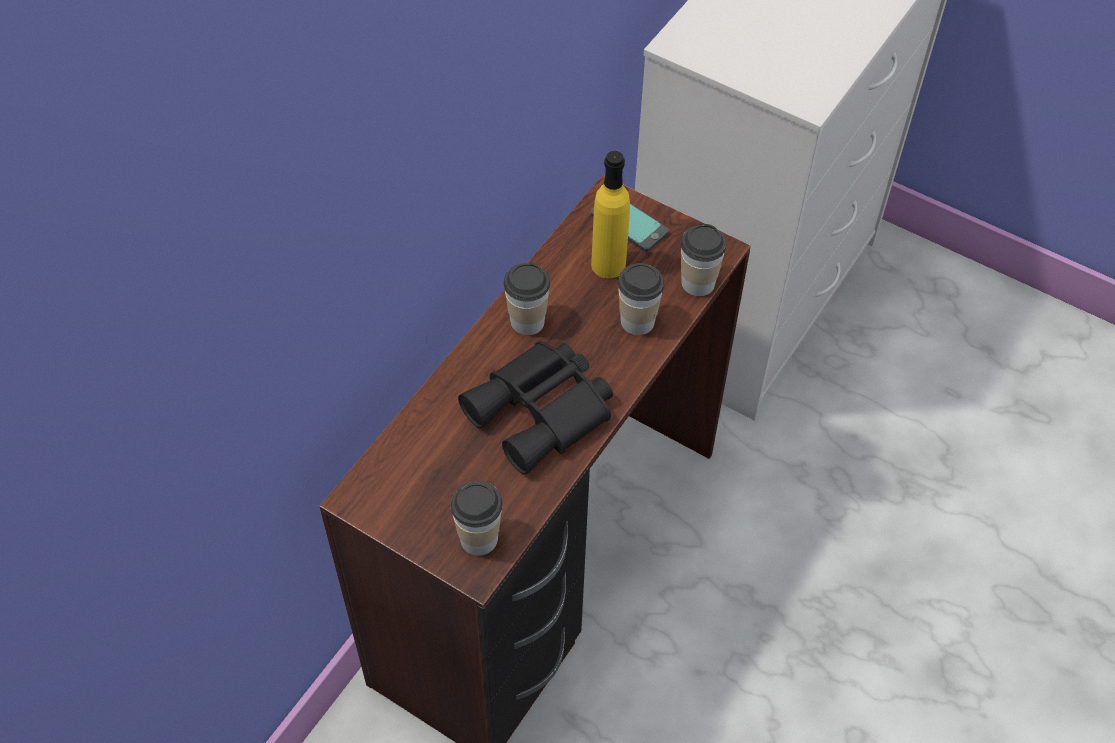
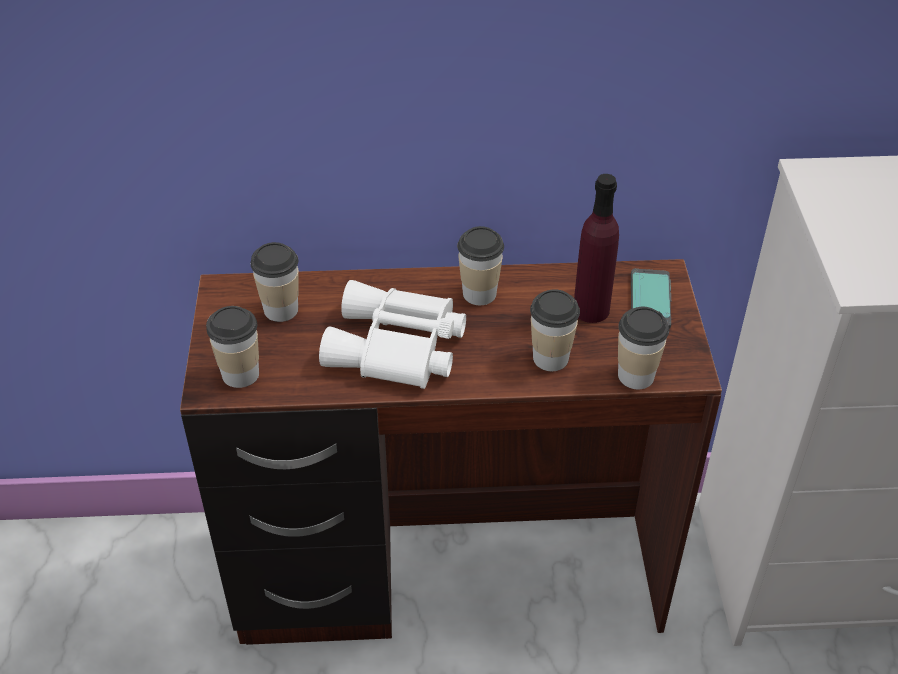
camera: 55 degrees right, 10 degrees down
black binoculars [458,341,613,475] -> white binoculars [319,280,466,389]
yellow bottle [591,151,630,278] -> purple bottle [574,174,619,323]
none -> cup [251,242,299,322]

